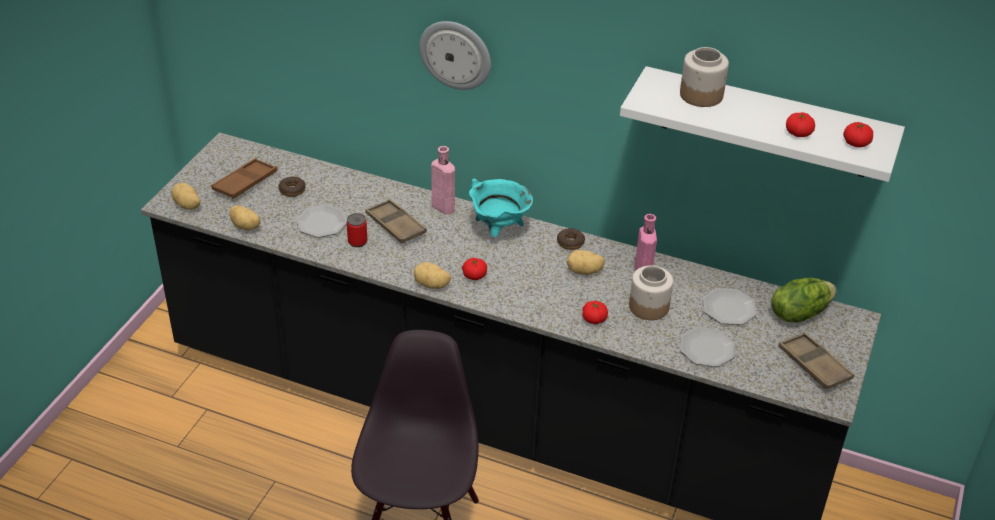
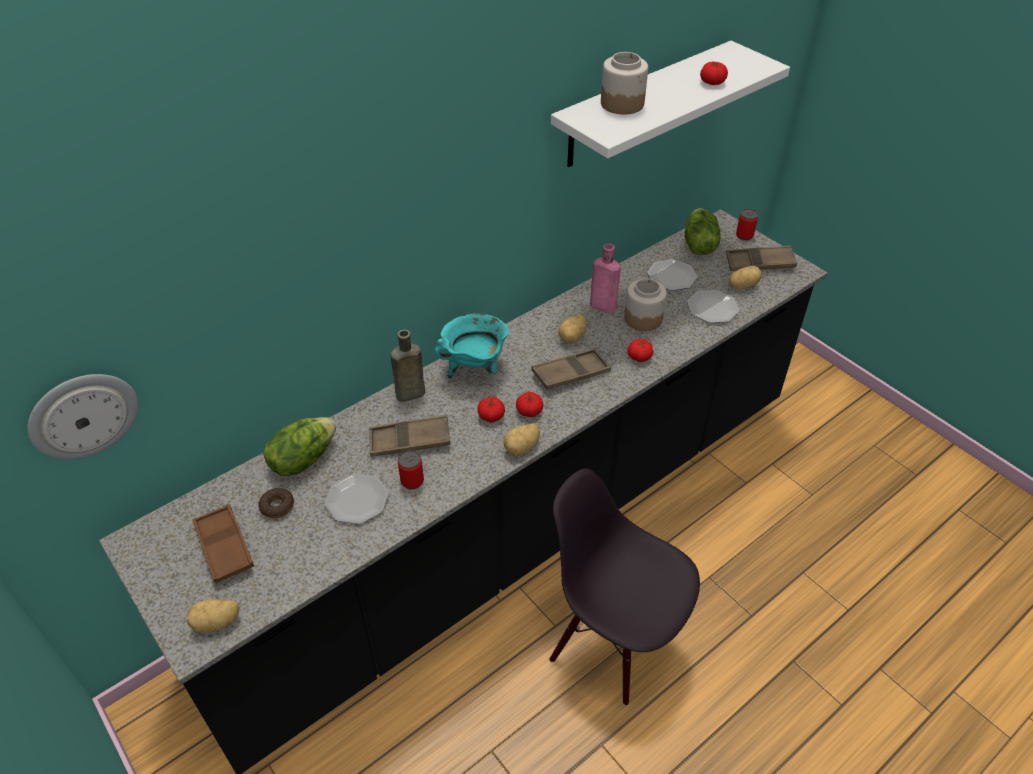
camera: 60 degrees left, 5 degrees up
potato [230,205,260,231] -> potato moved to [729,266,762,289]
wall clock [419,21,491,90] -> wall clock moved to [28,374,138,460]
pink bottle [431,146,455,215] -> brown bottle [390,329,425,402]
donut [557,228,585,250] -> none
tomato [843,122,873,148] -> tomato moved to [477,397,505,422]
none -> lettuce [263,417,336,476]
none -> brown tray [531,349,611,390]
none -> can [736,209,758,240]

